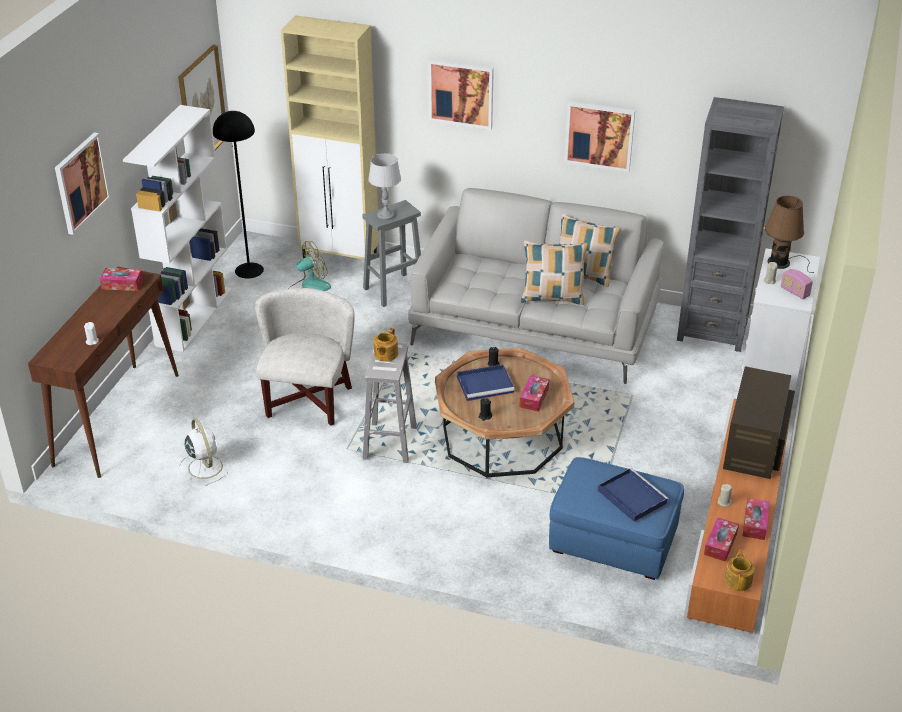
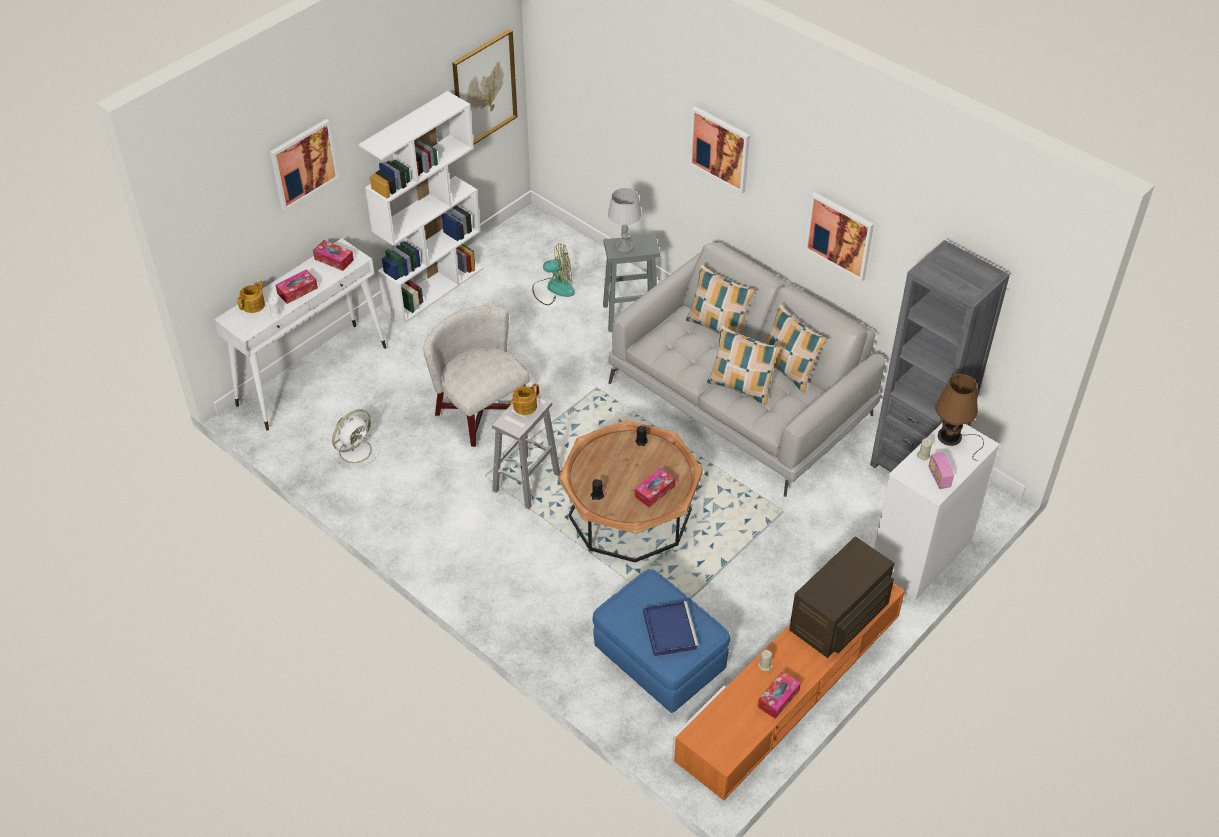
camera: 25 degrees right, 10 degrees up
brown console table [28,267,179,478] -> white console table [214,238,387,431]
white fan [179,419,230,486] -> white fan turned 45 degrees clockwise [330,409,380,469]
black floor lamp [213,111,264,278] -> none
white armchair [255,288,355,426] -> white armchair turned 75 degrees counterclockwise [424,305,529,447]
beige cabinet [281,15,379,261] -> none
blue tray [457,365,515,401] -> none
tissue box [704,518,739,562] -> tissue box moved to [276,270,318,304]
teapot [724,549,755,591] -> teapot moved to [237,280,265,313]
none -> pillow [686,264,755,334]

